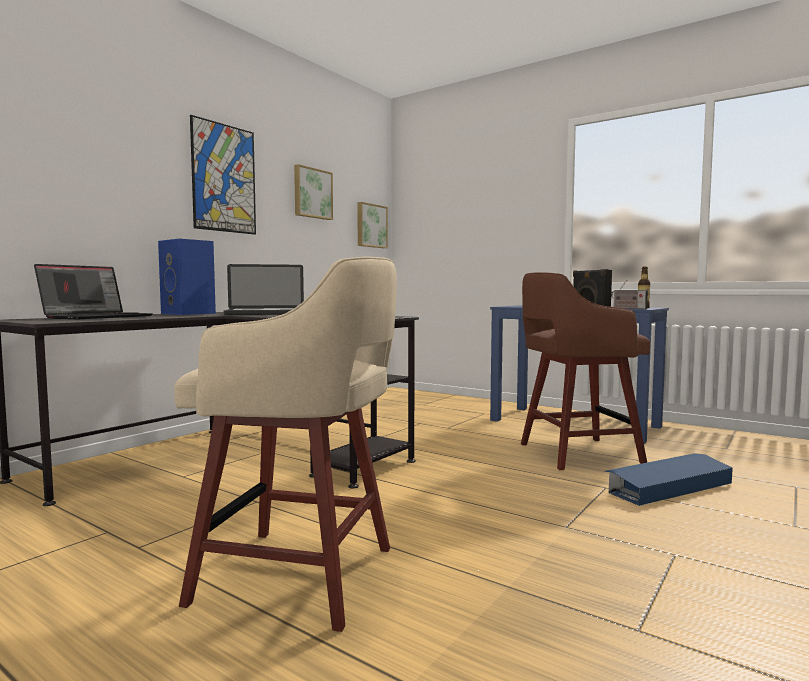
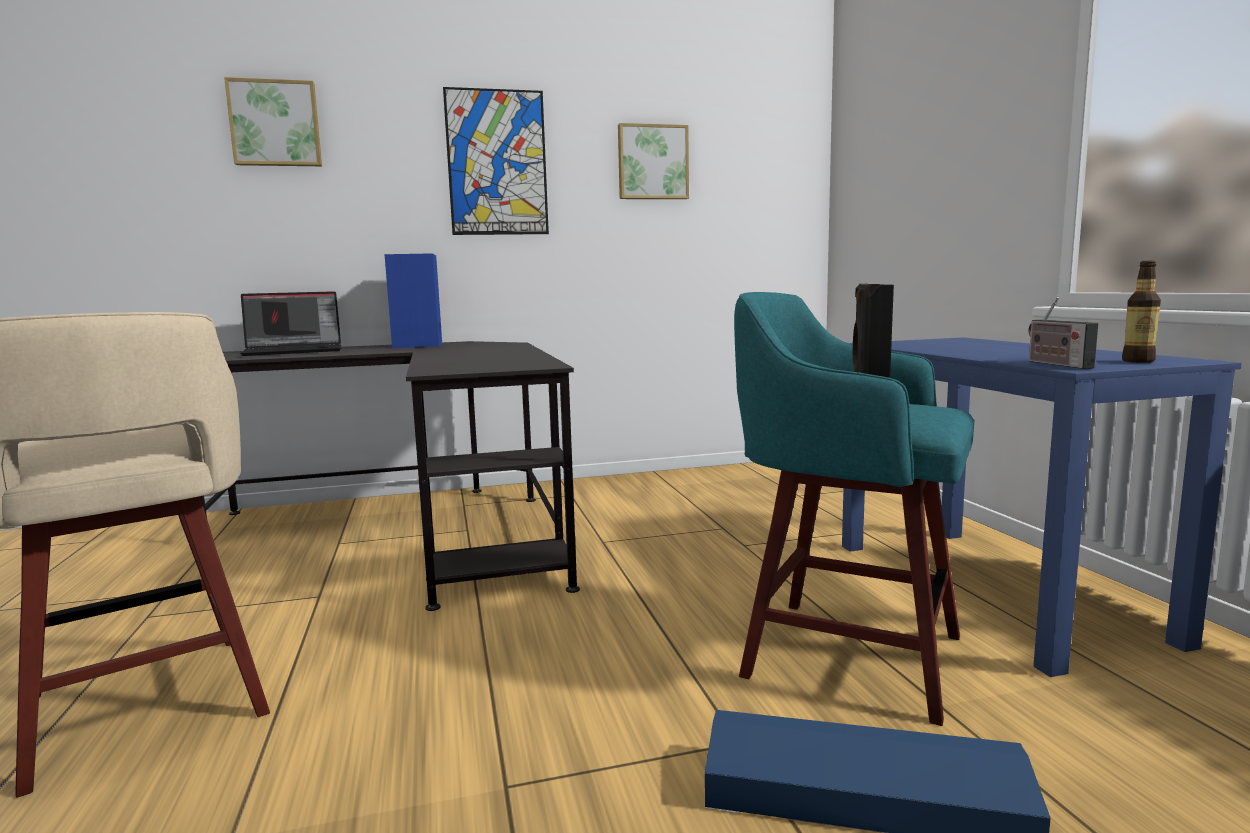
camera: 40 degrees right, 5 degrees up
laptop [224,264,304,315] -> none
picture [357,202,388,248] -> picture moved to [224,77,322,166]
brown stool [521,272,650,470] -> turquoise stool [734,292,974,726]

